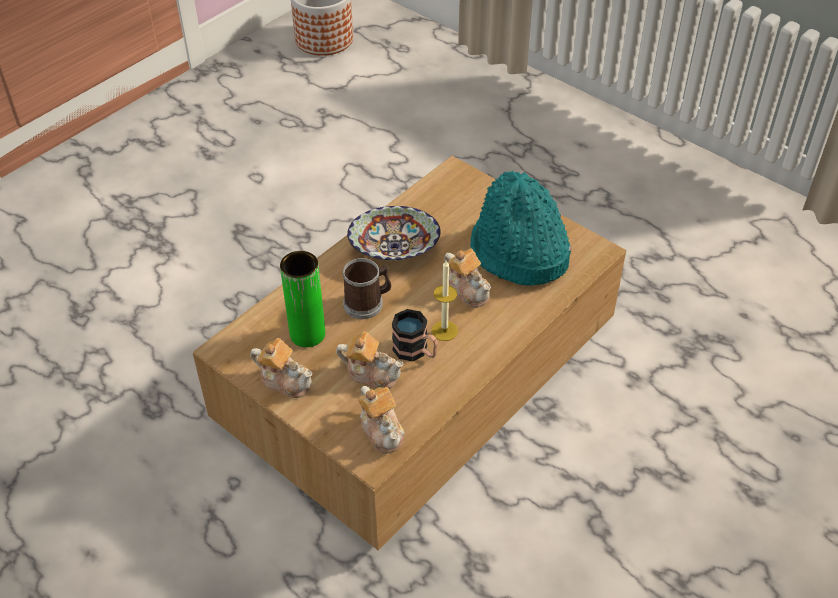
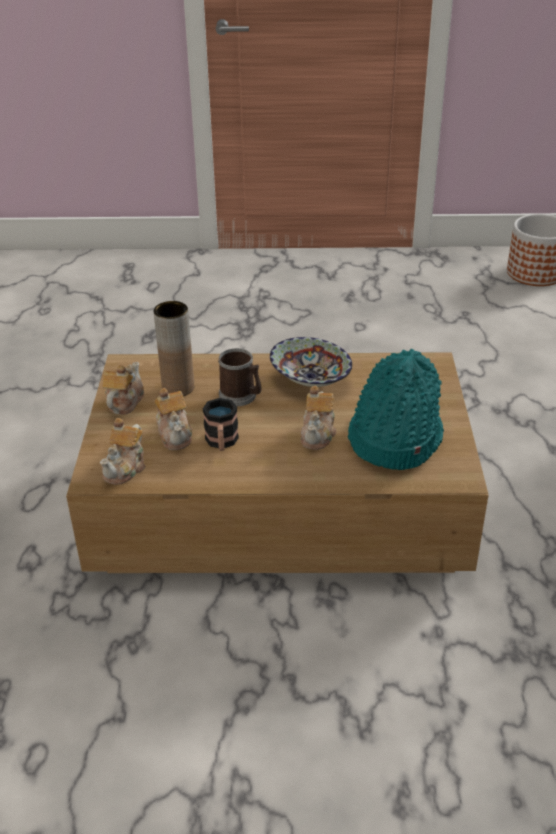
camera: 50 degrees right, 10 degrees down
teapot [251,338,312,398] -> teapot turned 150 degrees counterclockwise [103,362,144,415]
green vase [280,251,325,347] -> brown vase [154,301,194,396]
candle [431,260,458,341] -> none

